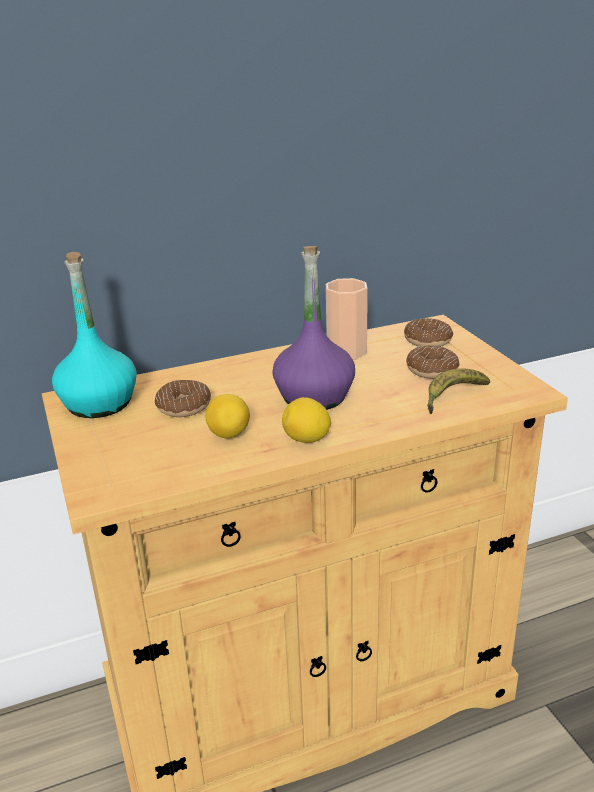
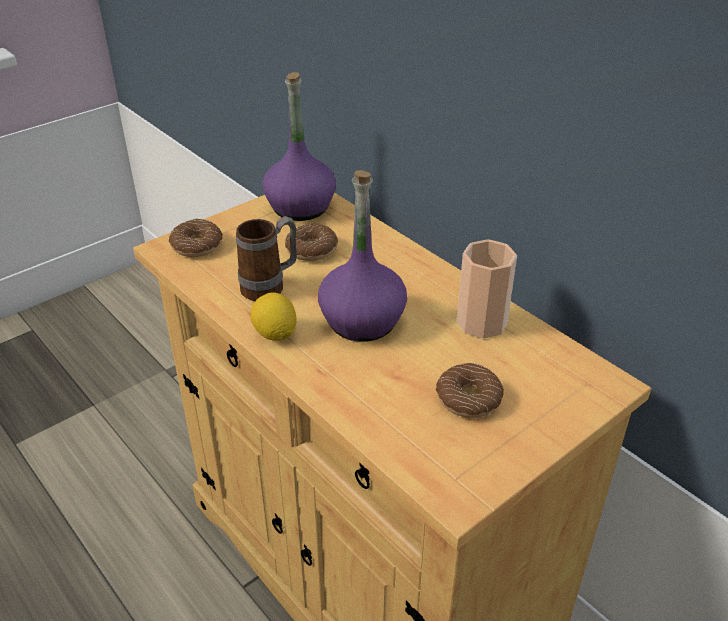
camera: 70 degrees right, 10 degrees up
turquoise bottle [52,252,137,418] -> purple bottle [262,72,336,221]
lemon [206,394,250,438] -> mug [236,216,297,301]
donut [404,318,453,347] -> donut moved to [169,219,223,257]
banana [427,368,490,414] -> none

